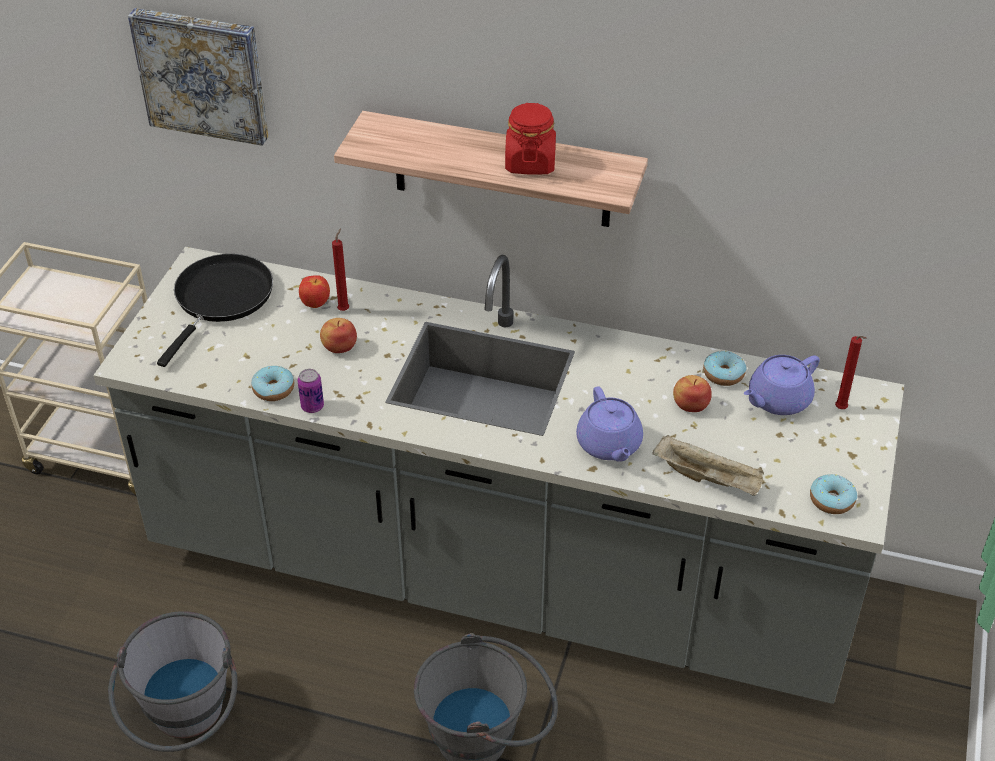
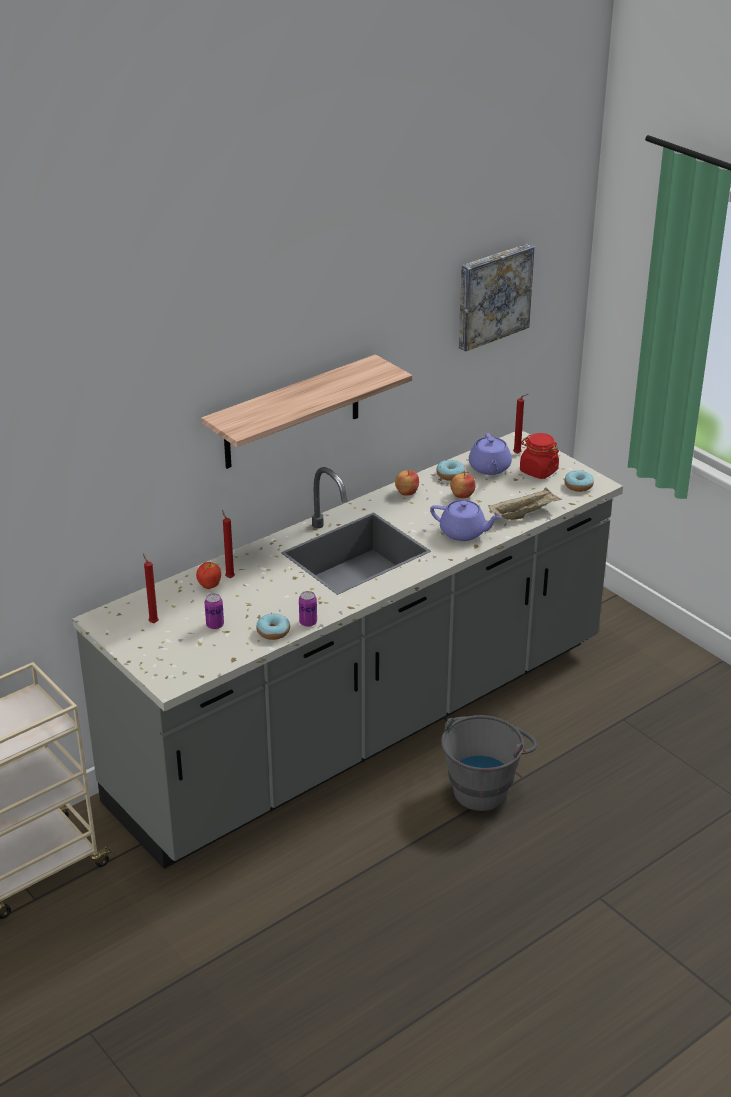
camera: 55 degrees left, 10 degrees down
grey bucket [108,611,238,752] -> none
picture [128,8,268,146] -> picture moved to [458,244,535,352]
black frying pan [157,254,273,367] -> red candle [143,553,159,623]
apple [320,318,357,353] -> apple moved to [395,470,419,496]
red jar [505,103,556,175] -> red jar moved to [520,433,559,479]
none -> can [205,594,224,629]

